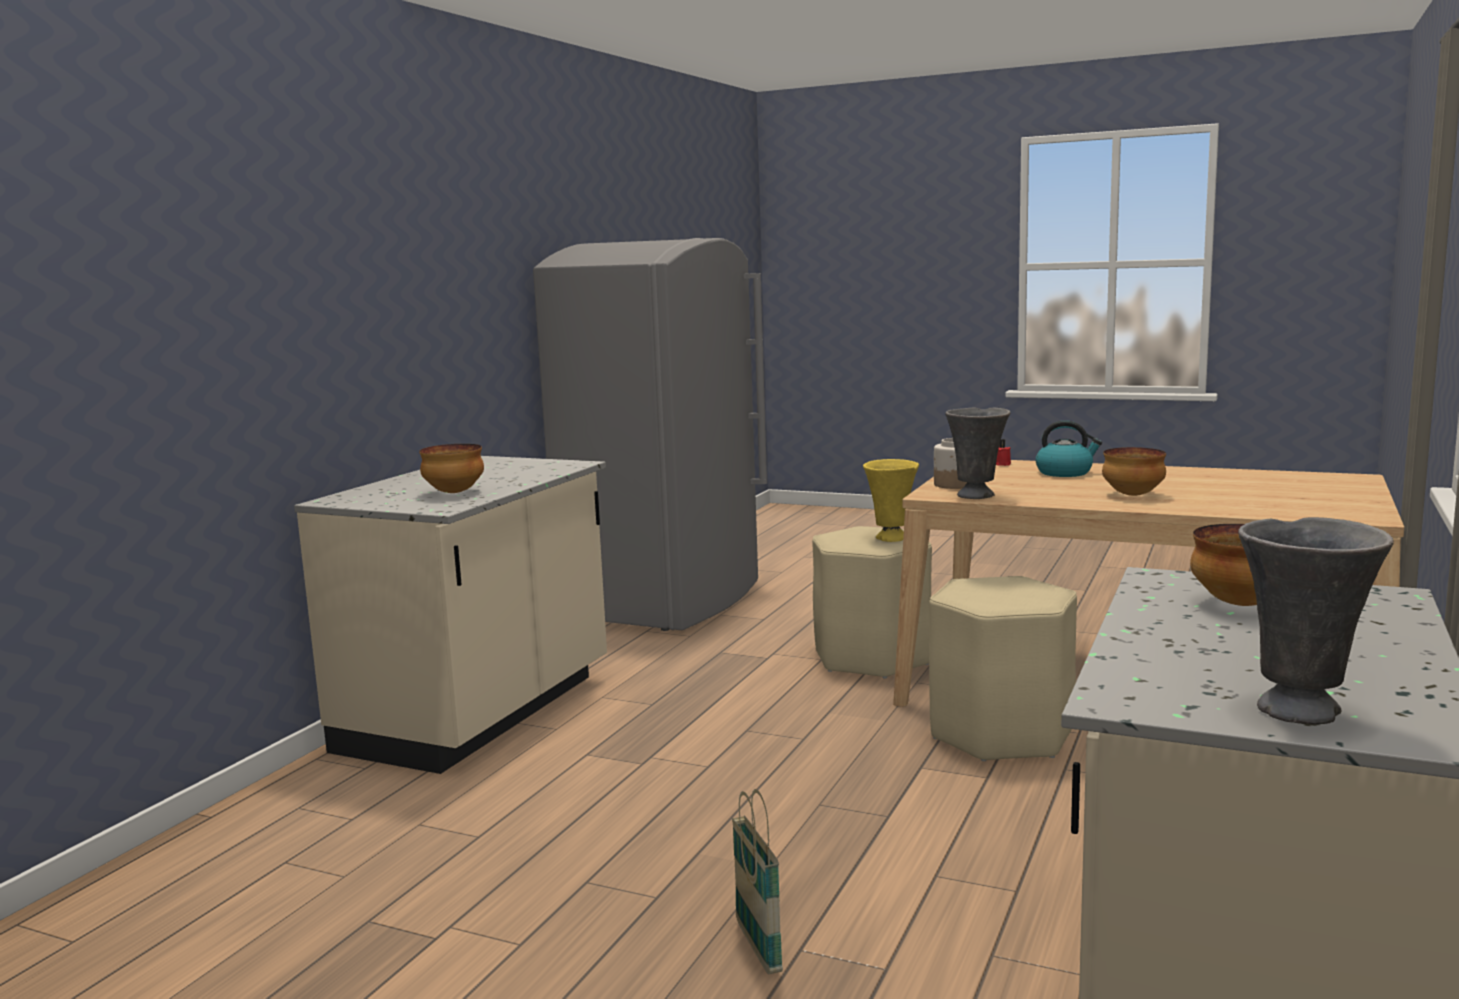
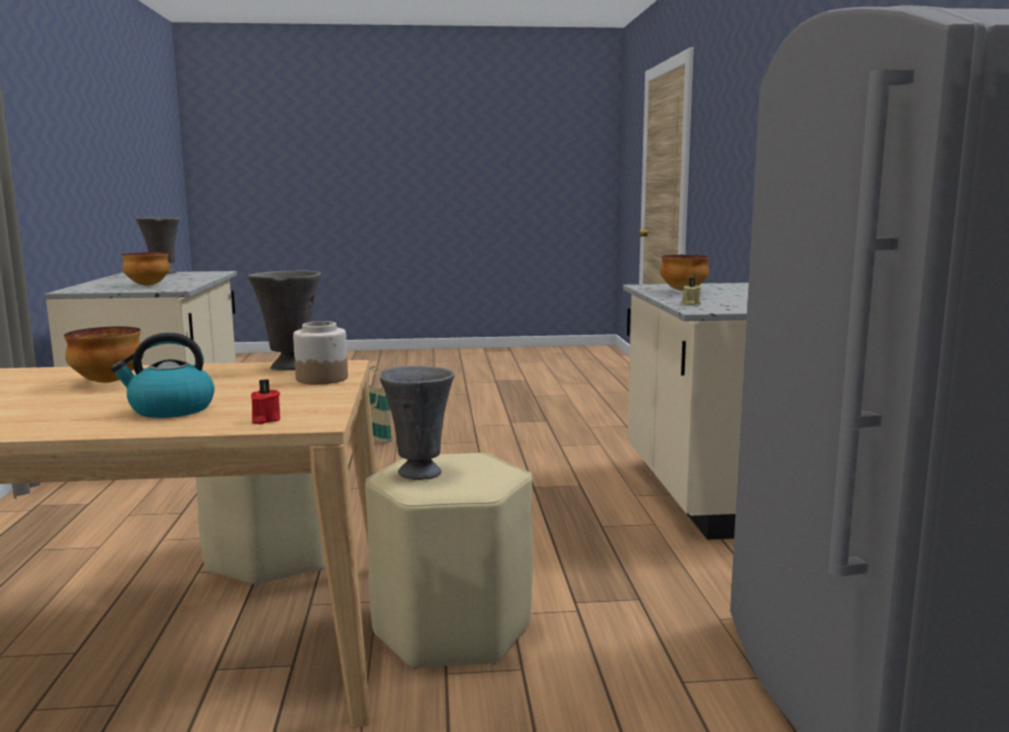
camera: 150 degrees right, 0 degrees up
yellow vase [863,459,919,542] -> grey vase [380,366,455,480]
none -> beige candle [682,278,701,305]

